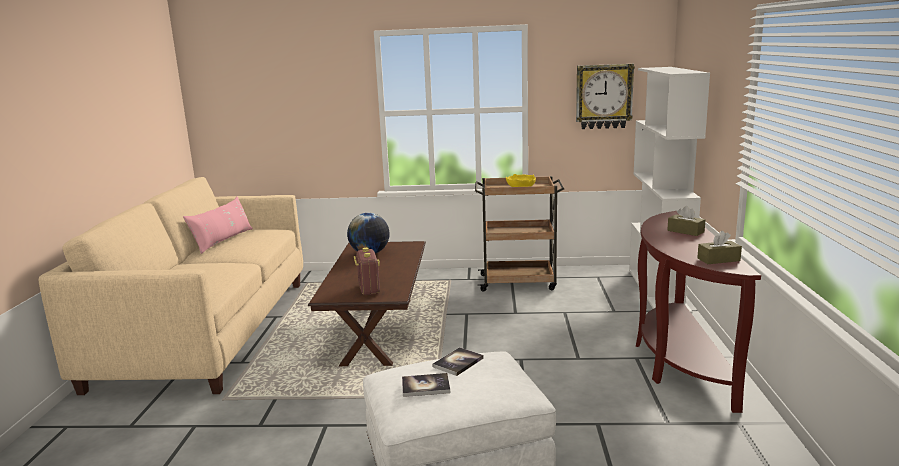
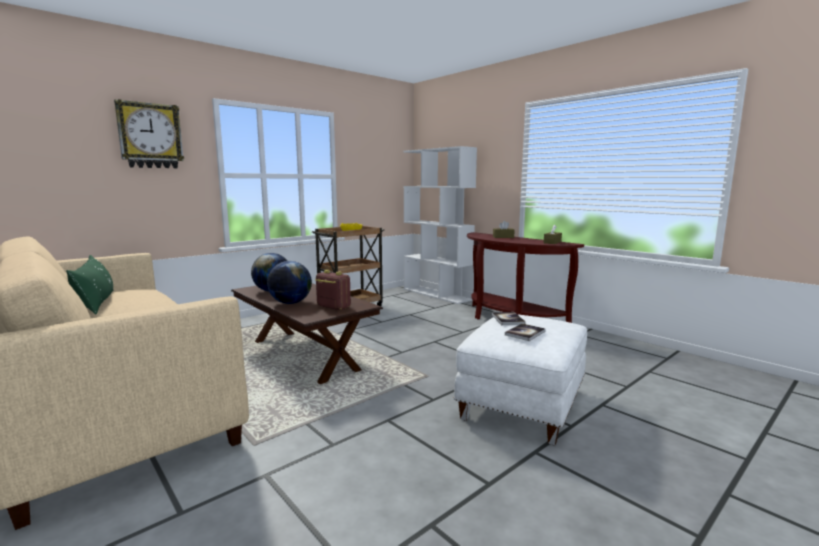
camera: 45 degrees left, 5 degrees down
pink pillow [183,197,253,254] -> green pillow [66,255,113,315]
wall clock [576,64,635,129] -> wall clock moved to [114,99,184,168]
none -> globe [267,261,312,304]

